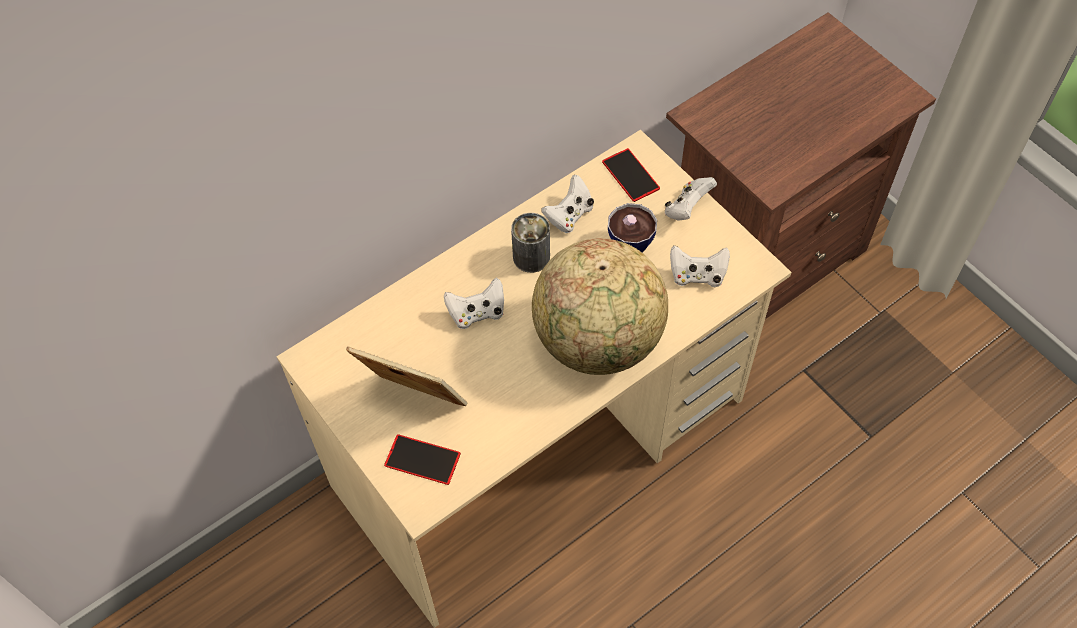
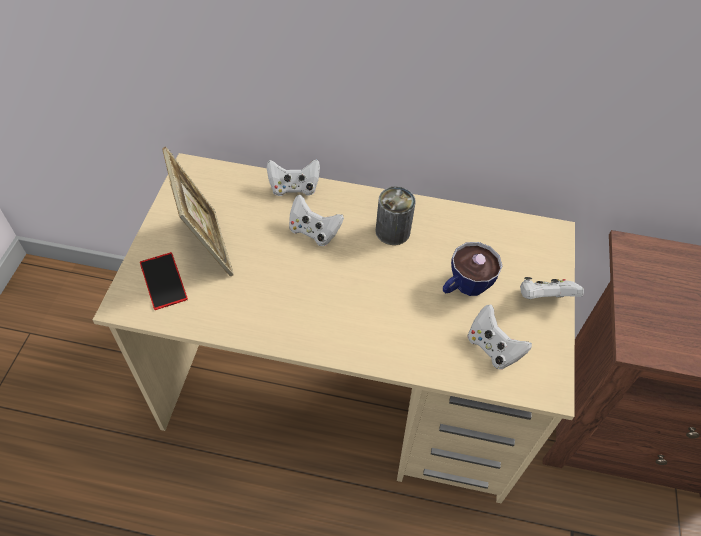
camera: 45 degrees right, 5 degrees down
globe [532,238,668,375] -> none
white game controller [541,175,594,233] -> white game controller moved to [267,159,320,196]
phone [602,148,660,202] -> none

